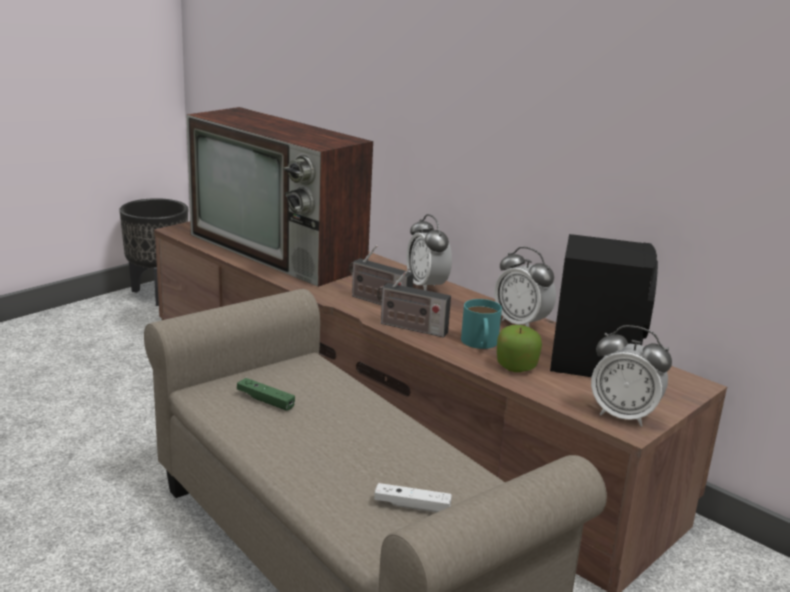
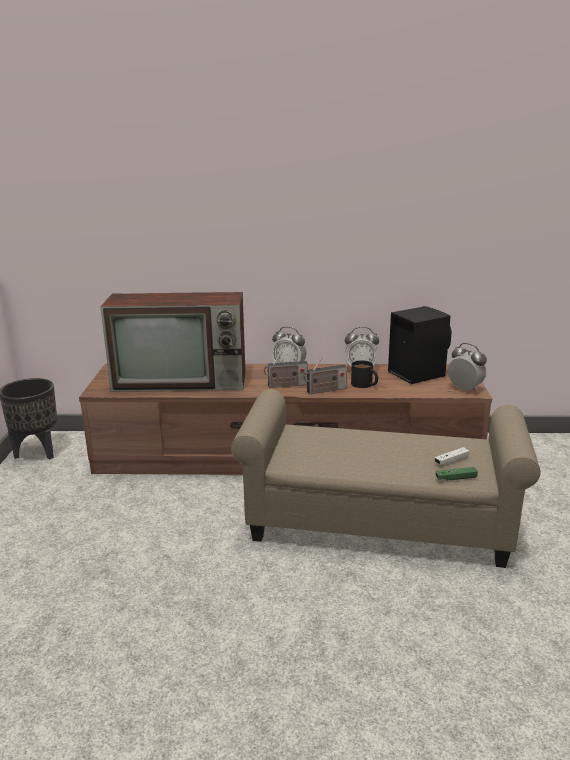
camera: 40 degrees left, 0 degrees up
green game controller [237,378,295,411] -> green game controller moved to [435,467,478,481]
turquoise mug [461,299,502,349] -> black mug [351,361,378,388]
apple [497,325,542,372] -> none
alarm clock [591,325,672,427] -> alarm clock turned 120 degrees counterclockwise [448,343,487,391]

